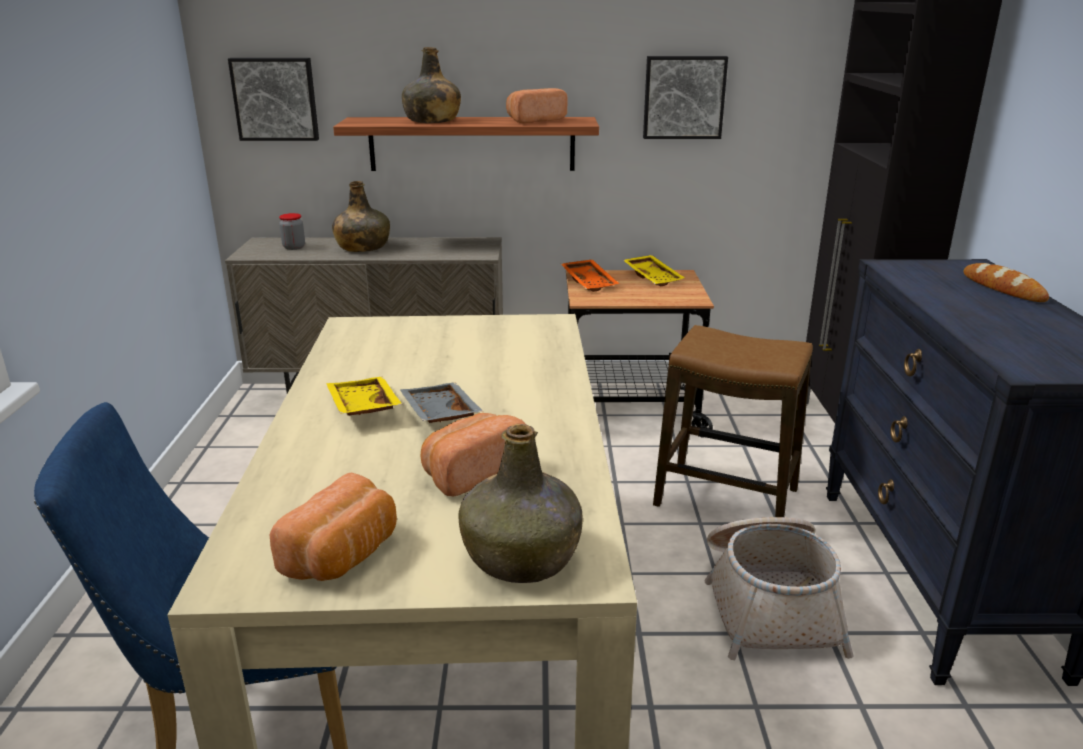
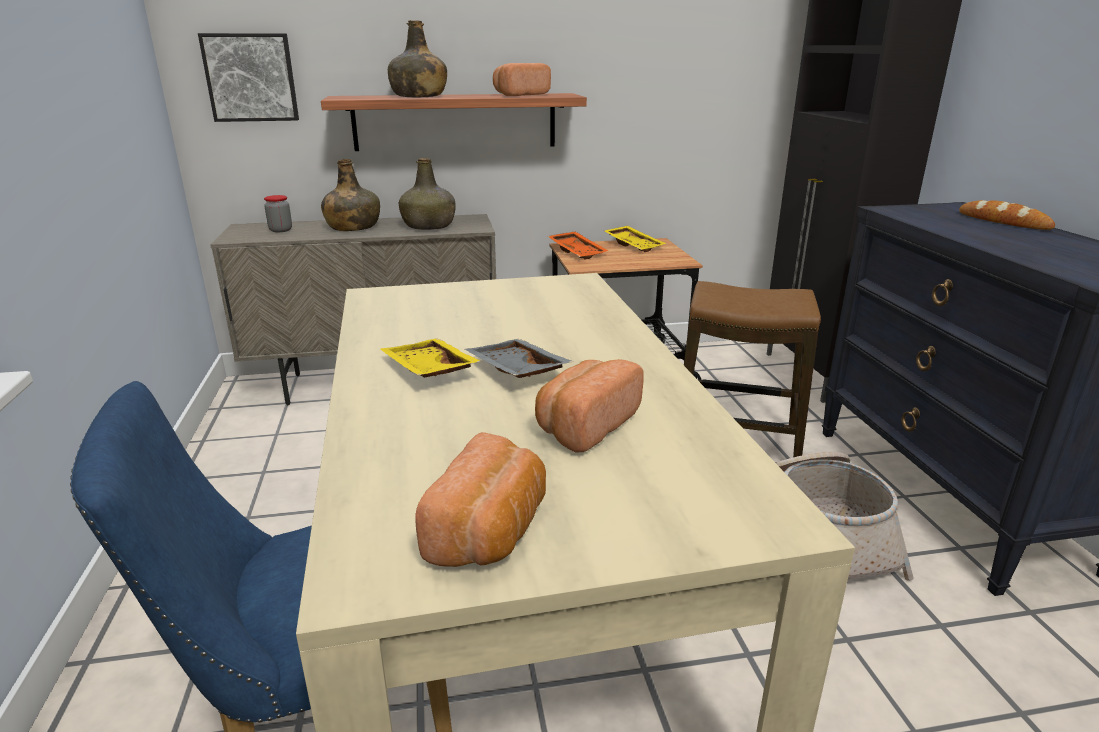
camera: 10 degrees left, 0 degrees up
green bottle [459,424,583,583] -> green bottle moved to [399,158,456,230]
picture [643,56,728,139] -> none

